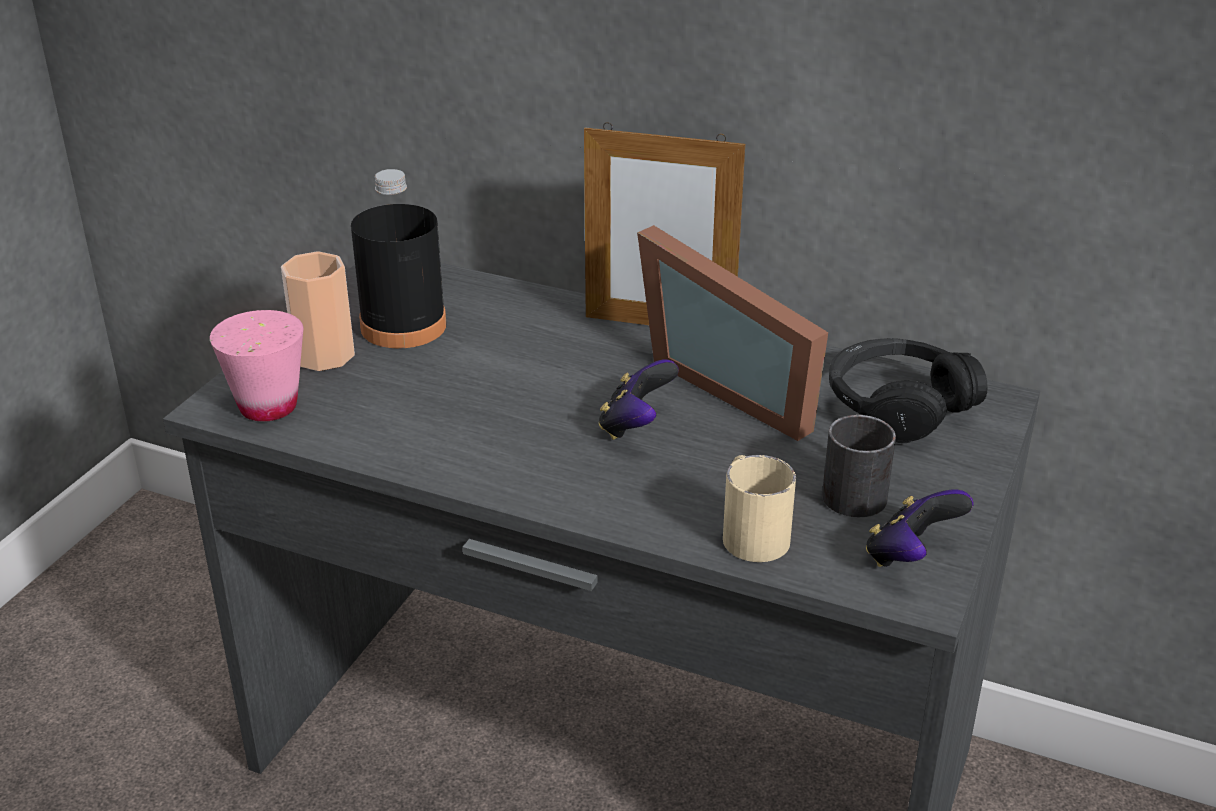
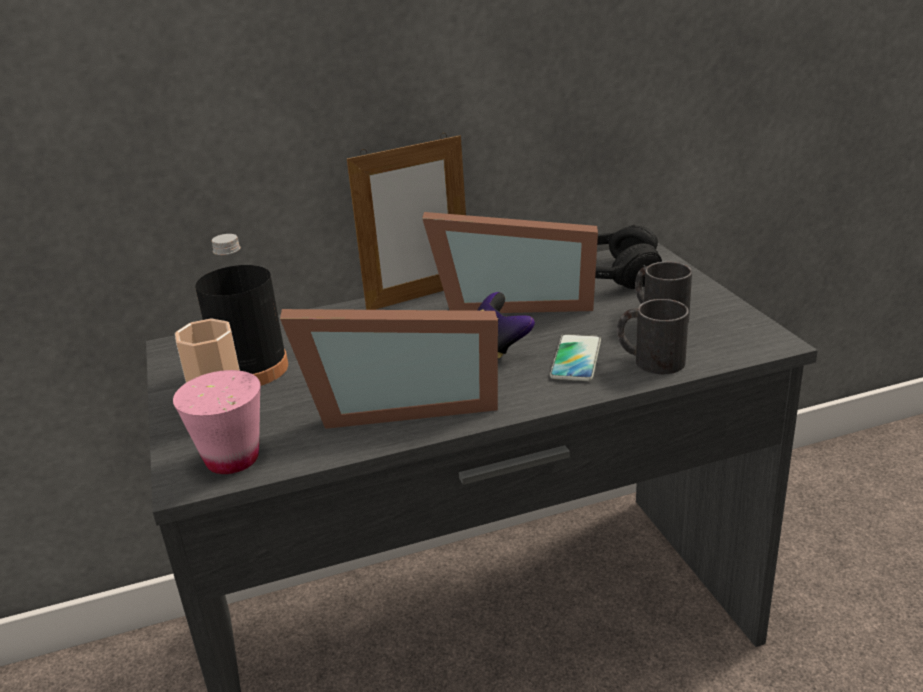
camera: 40 degrees left, 5 degrees down
beige mug [723,455,796,562] -> black mug [617,299,689,375]
game controller [866,490,974,567] -> none
none -> picture frame [280,309,498,429]
none -> phone [550,334,601,381]

